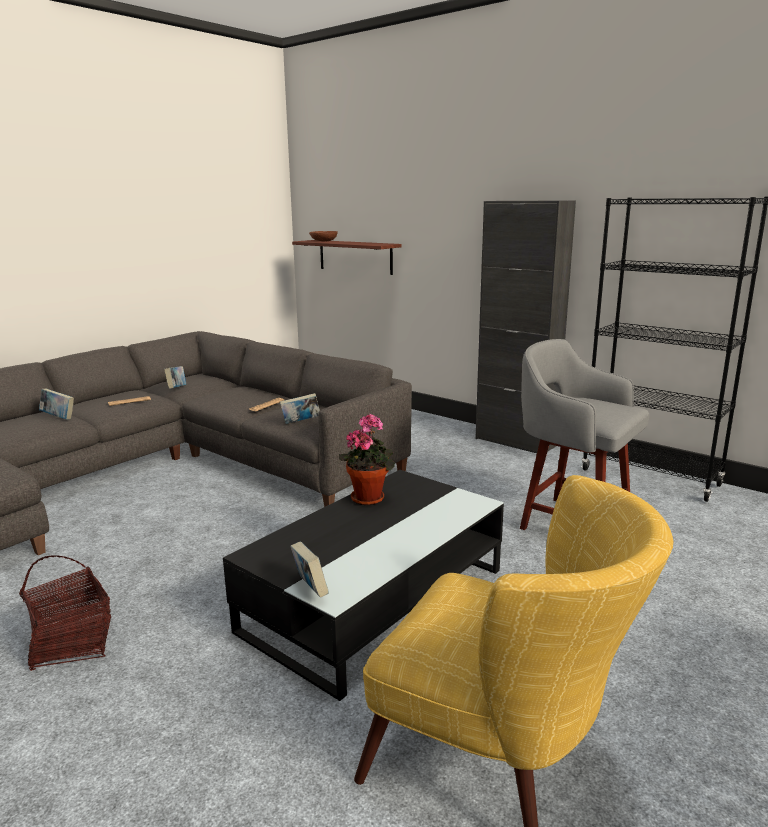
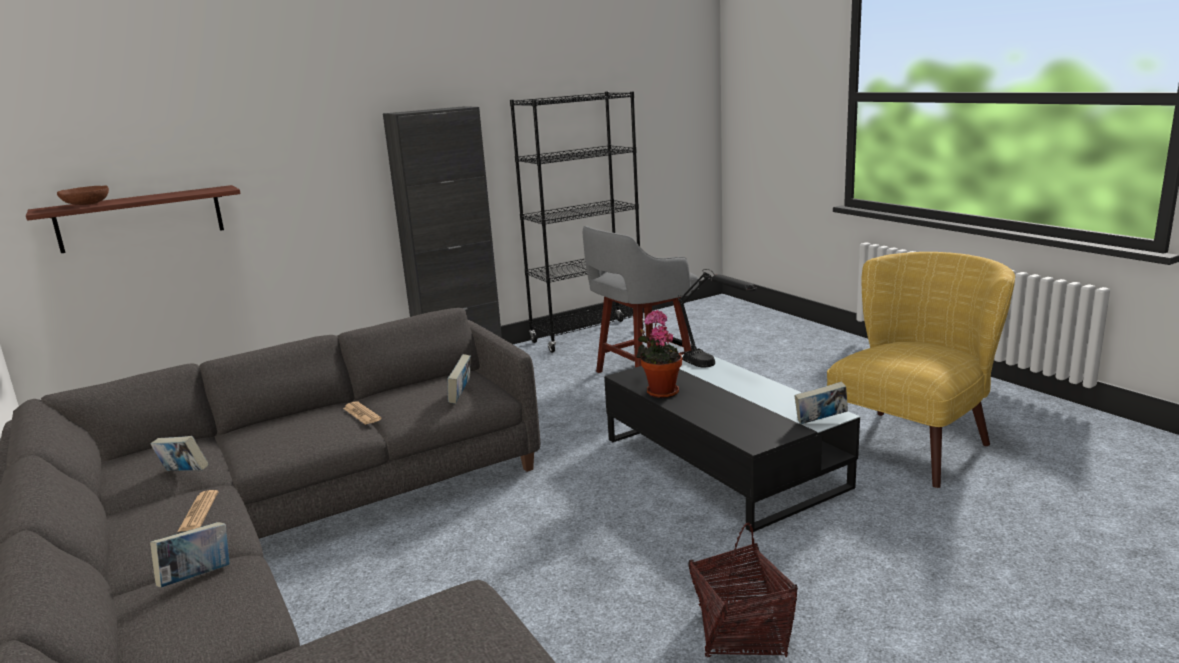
camera: 70 degrees left, 0 degrees up
none -> black table lamp [678,269,757,367]

